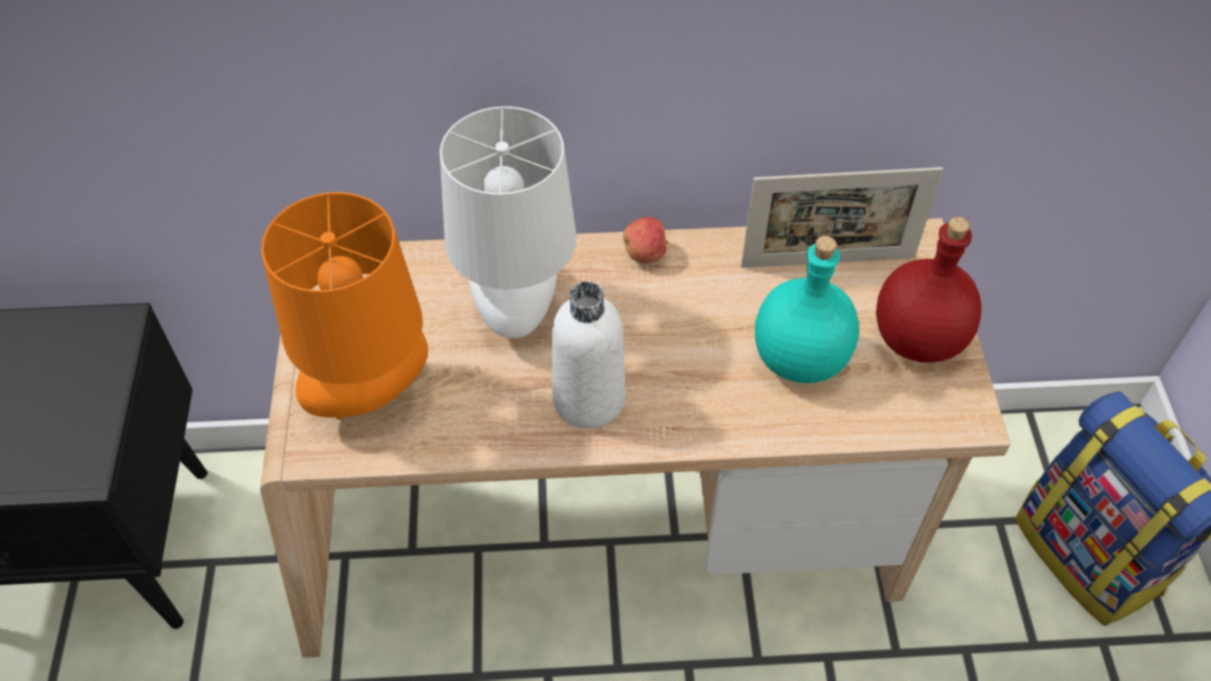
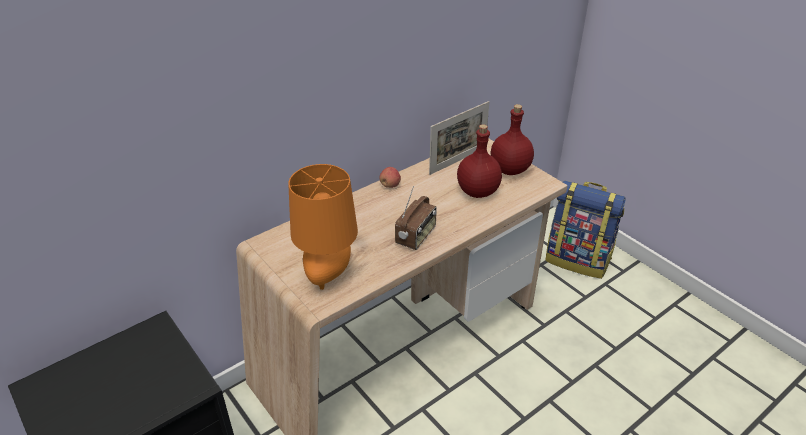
camera: 35 degrees left, 15 degrees down
white table lamp [440,106,576,338] -> none
white bottle [552,282,625,428] -> radio [395,186,437,250]
turquoise bottle [755,236,859,383] -> red bottle [457,124,502,198]

